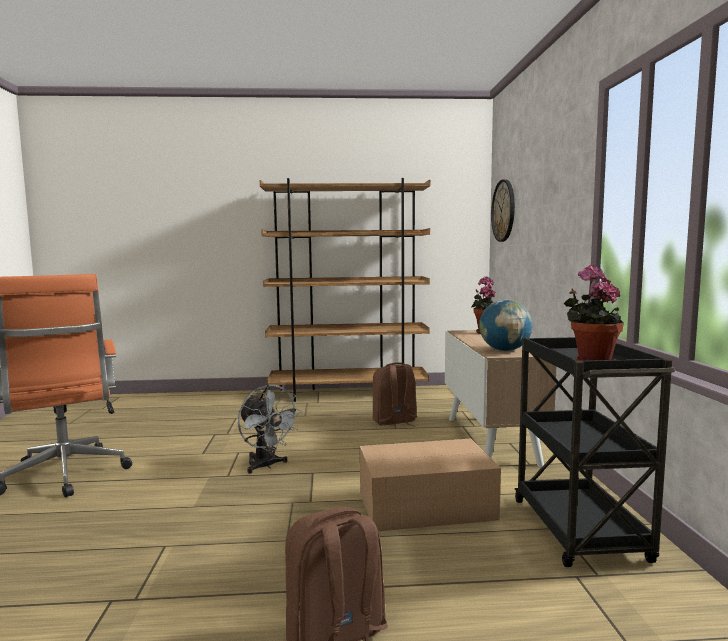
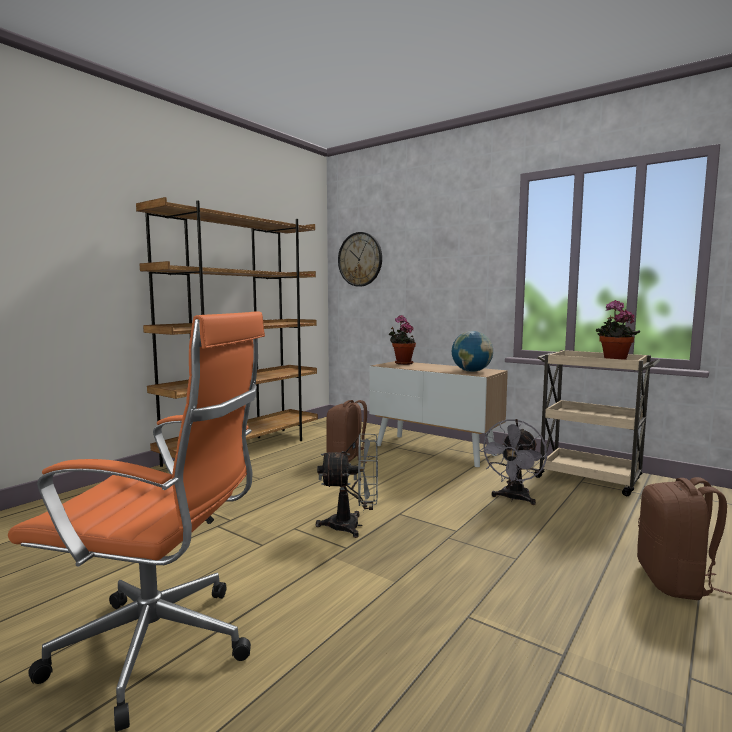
camera: 50 degrees left, 0 degrees up
cardboard box [360,439,501,531] -> grey fan [480,419,547,505]
black cart [514,337,675,567] -> beige cart [533,350,660,496]

